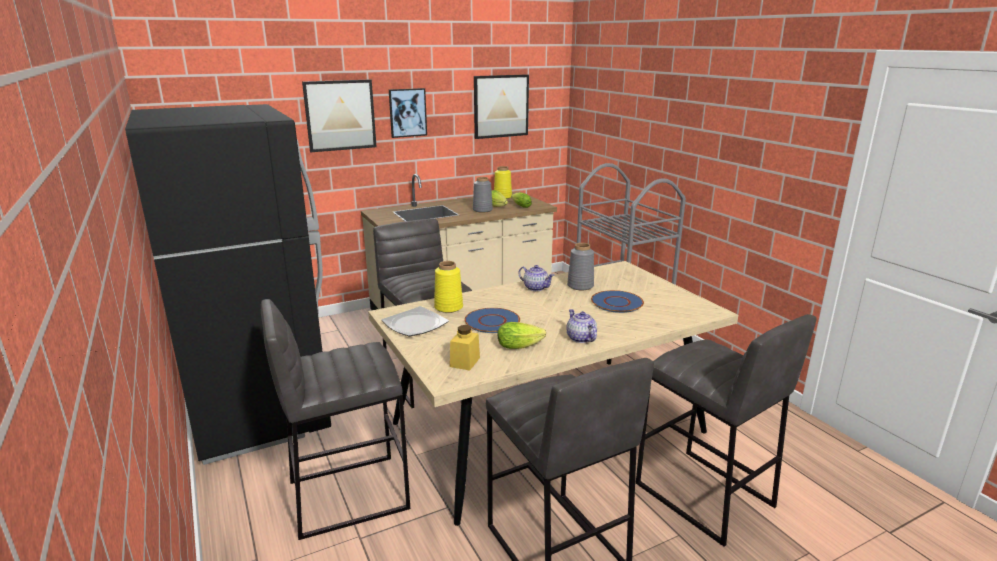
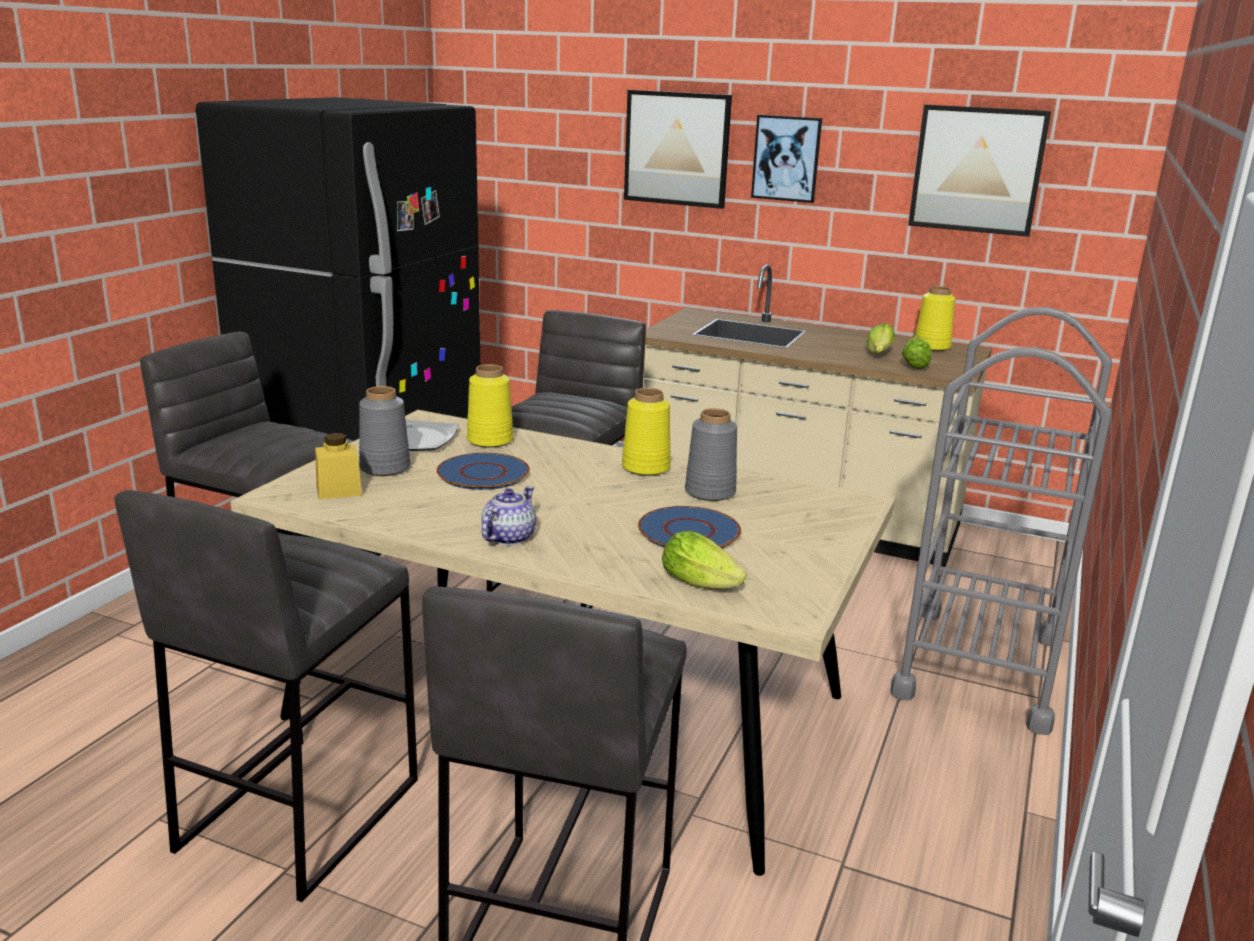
camera: 50 degrees right, 0 degrees up
grey vase [473,177,493,213] -> grey vase moved to [359,386,410,476]
lettuce [498,322,546,349] -> lettuce moved to [662,531,747,589]
teapot [518,265,555,291] -> yellow vase [622,388,671,476]

